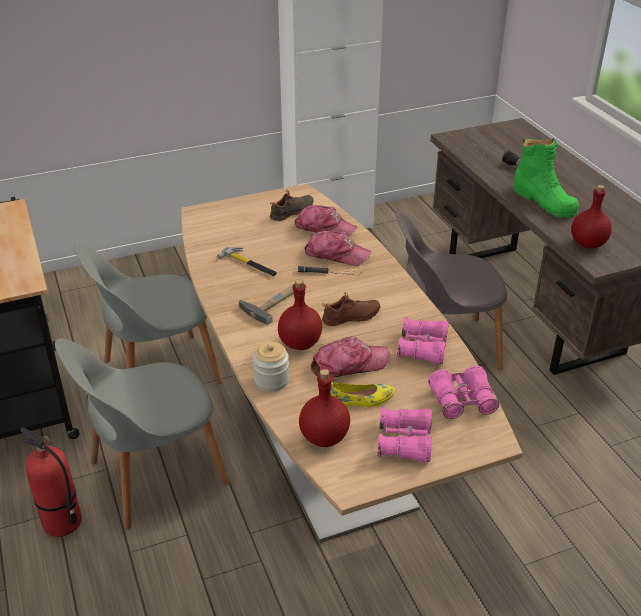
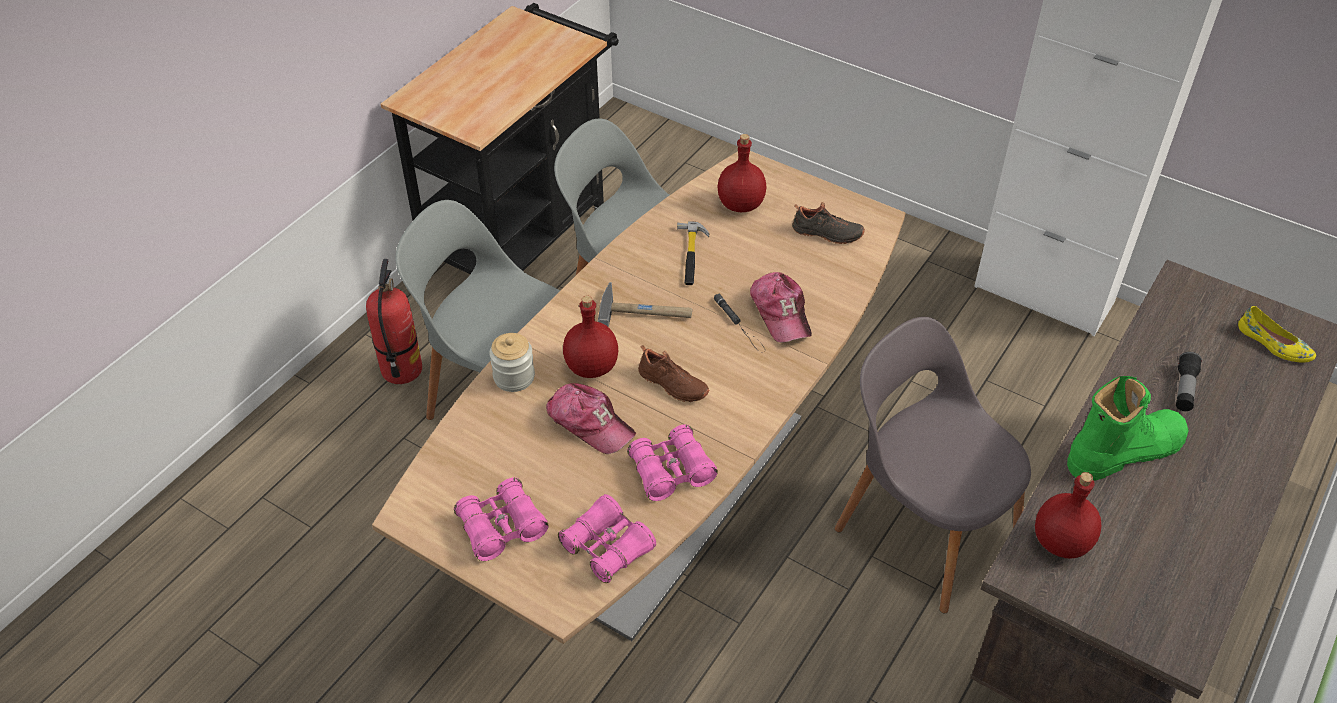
camera: 55 degrees right, 10 degrees up
cap [295,205,357,236] -> none
red bottle [299,369,350,447] -> red bottle moved to [717,134,767,212]
yellow shoe [330,383,395,407] -> yellow shoe moved to [1238,306,1316,363]
green boot [514,138,579,218] -> green boot turned 135 degrees counterclockwise [1067,376,1189,480]

